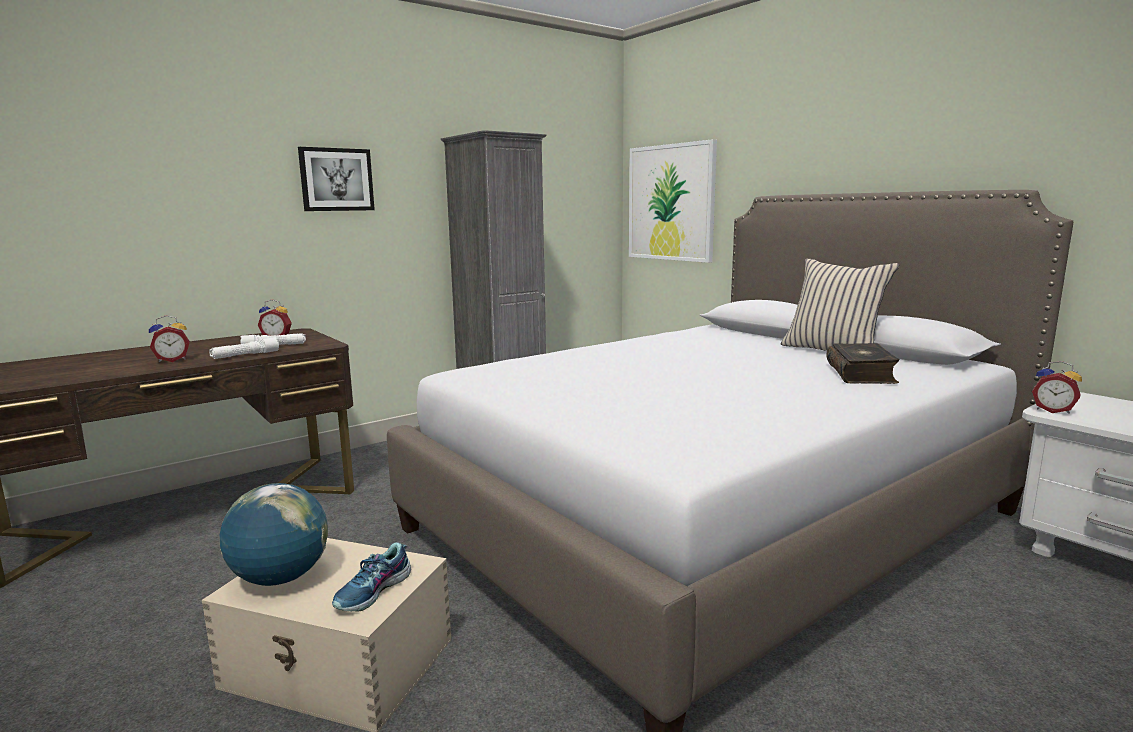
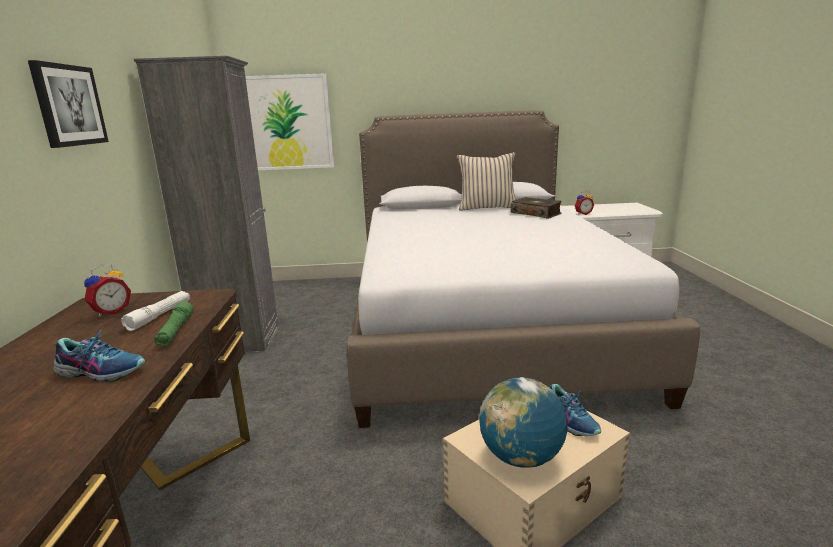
camera: 55 degrees left, 5 degrees up
alarm clock [149,316,190,362] -> shoe [54,329,145,382]
white flashlight [209,337,279,359] -> green flashlight [154,301,194,346]

